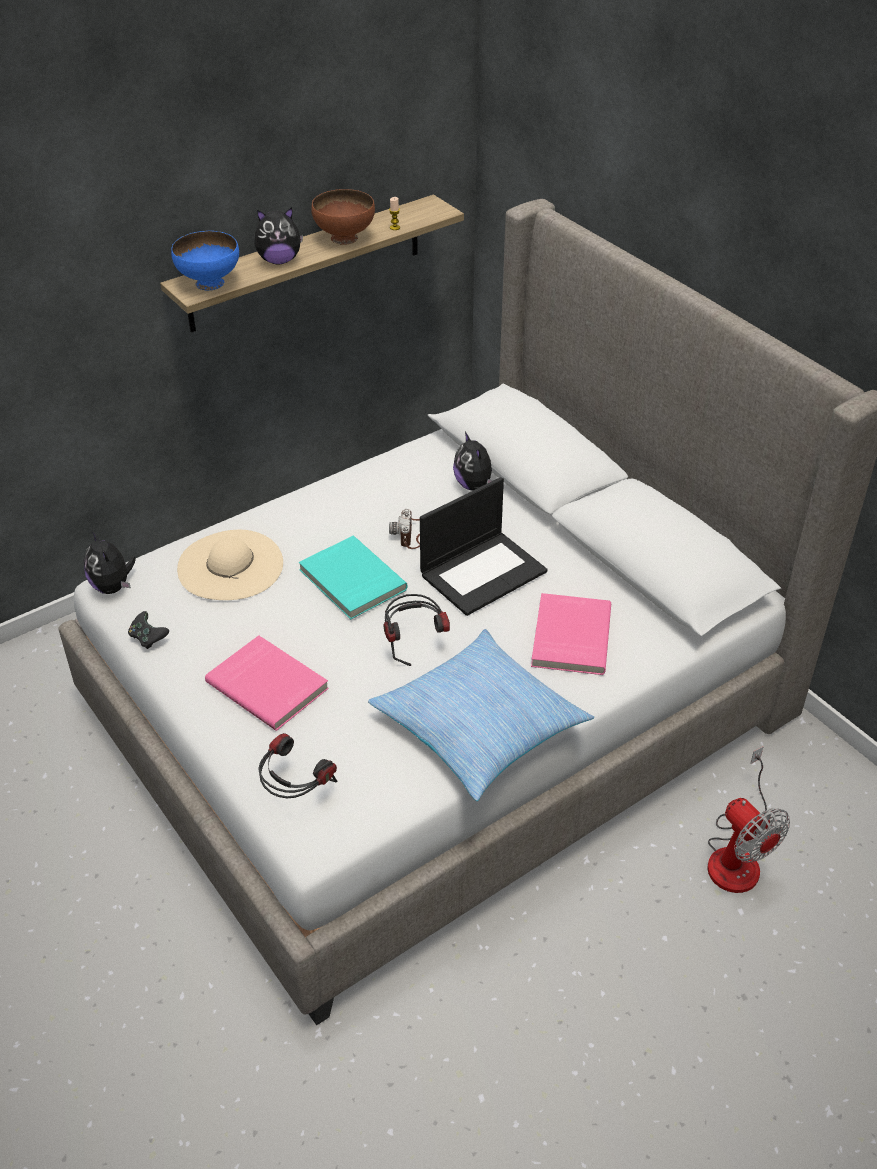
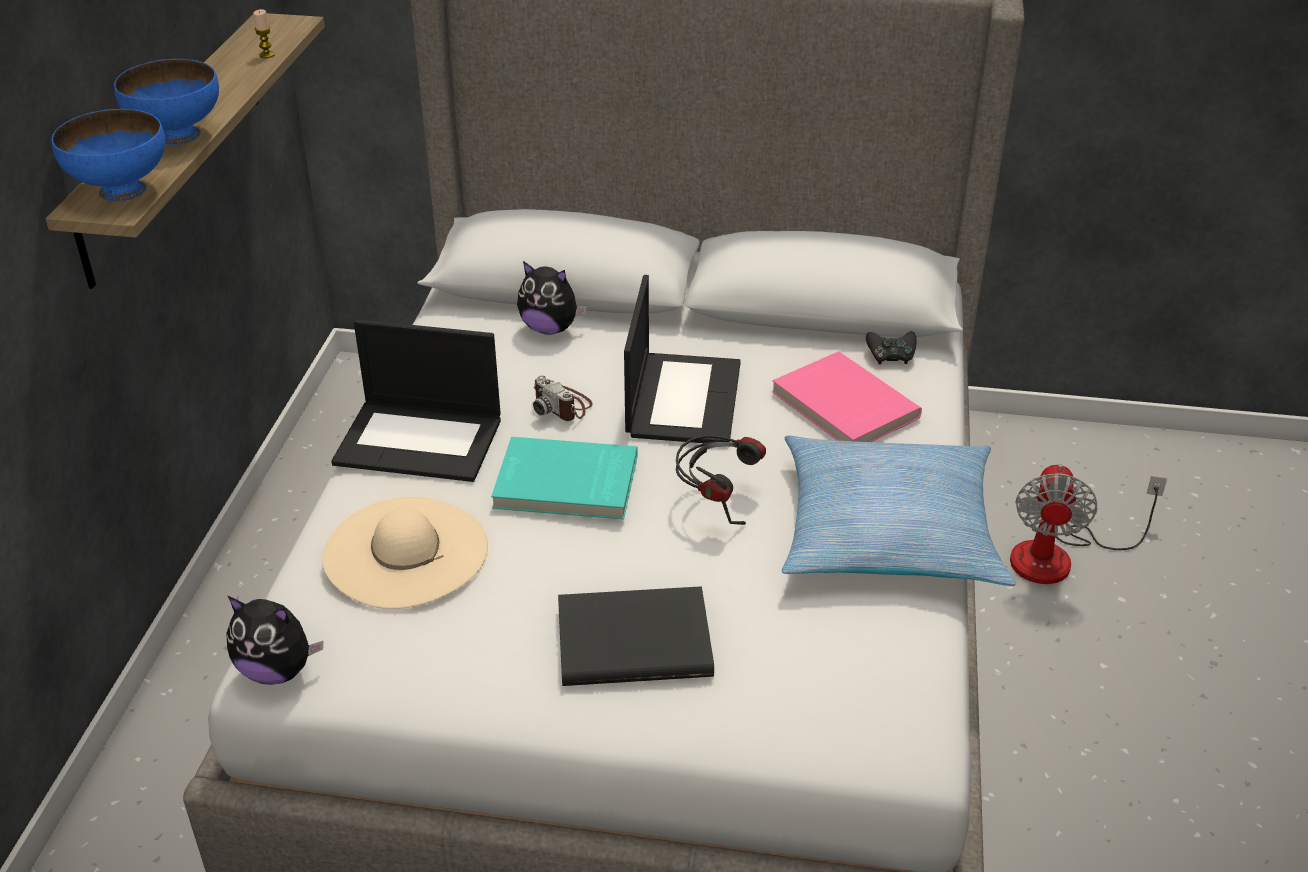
camera: 45 degrees left, 5 degrees down
black game controller [128,611,169,649] -> black game controller moved to [866,331,917,364]
pink book [205,635,329,731] -> black book [558,586,714,686]
plush toy [254,208,303,264] -> blue bowl [114,59,219,145]
headphones [258,733,337,798] -> none
brown bowl [311,189,375,245] -> none
fan [707,746,790,893] -> fan turned 90 degrees clockwise [1010,464,1167,584]
none -> laptop [331,319,501,482]

